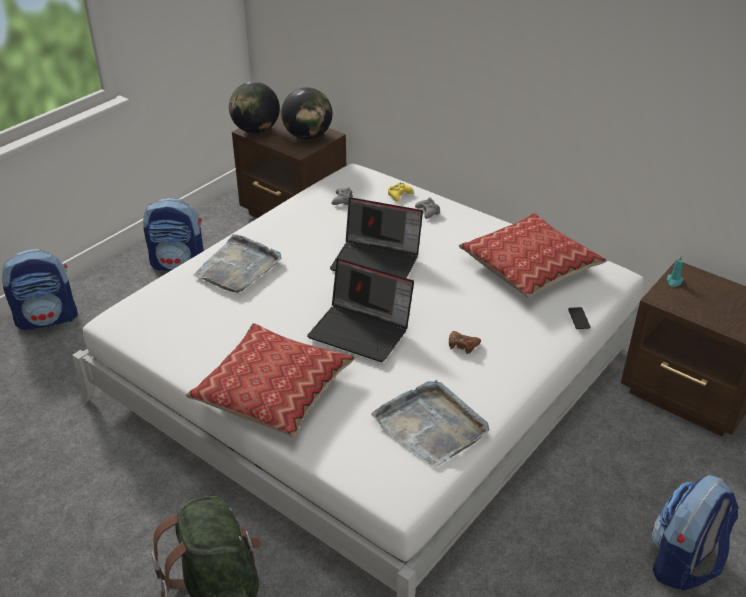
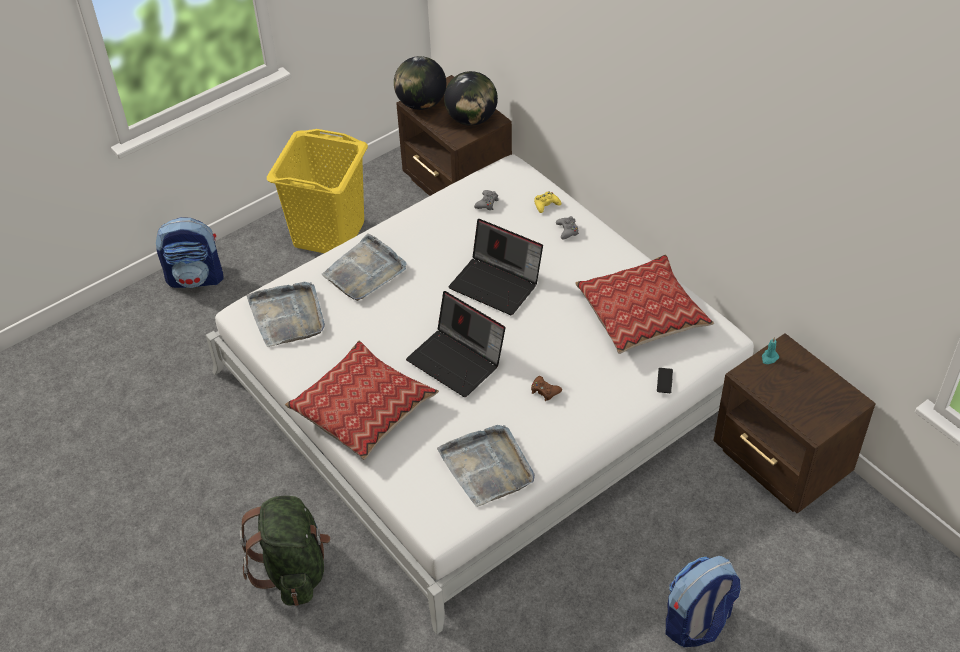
camera: 15 degrees right, 10 degrees up
backpack [143,198,204,271] -> yellow laundry basket [267,129,368,253]
none -> grey tray [247,282,325,347]

